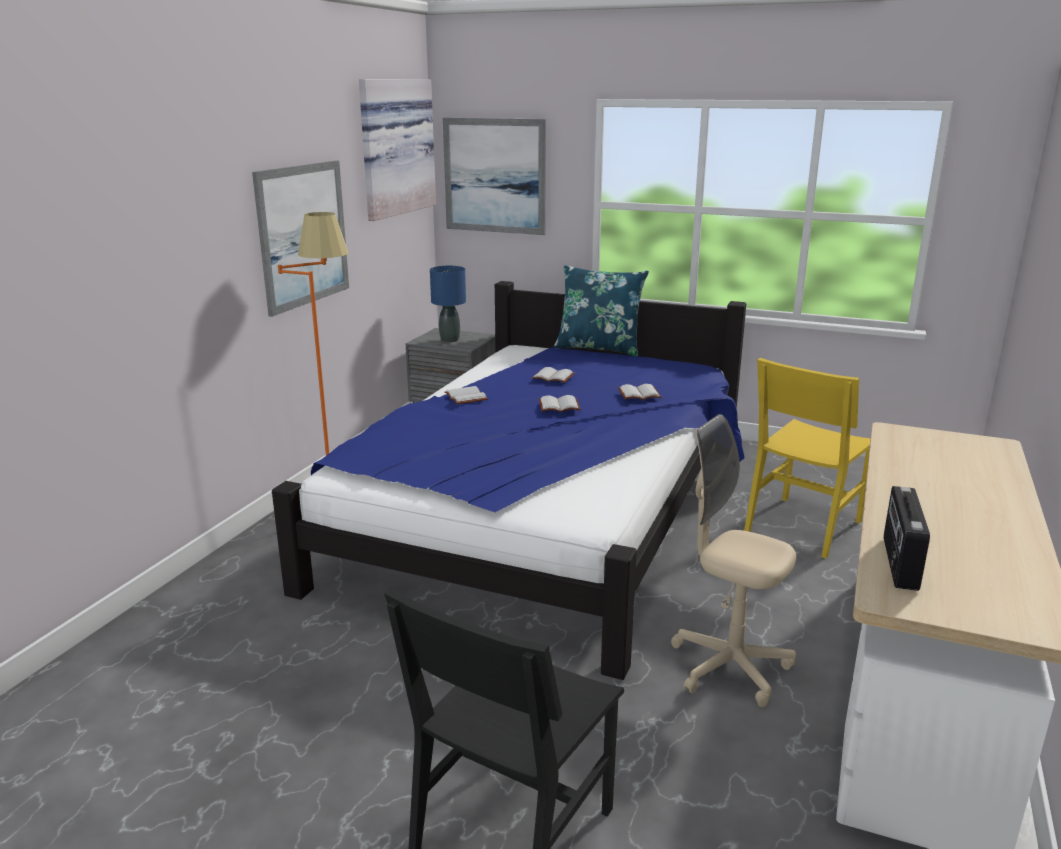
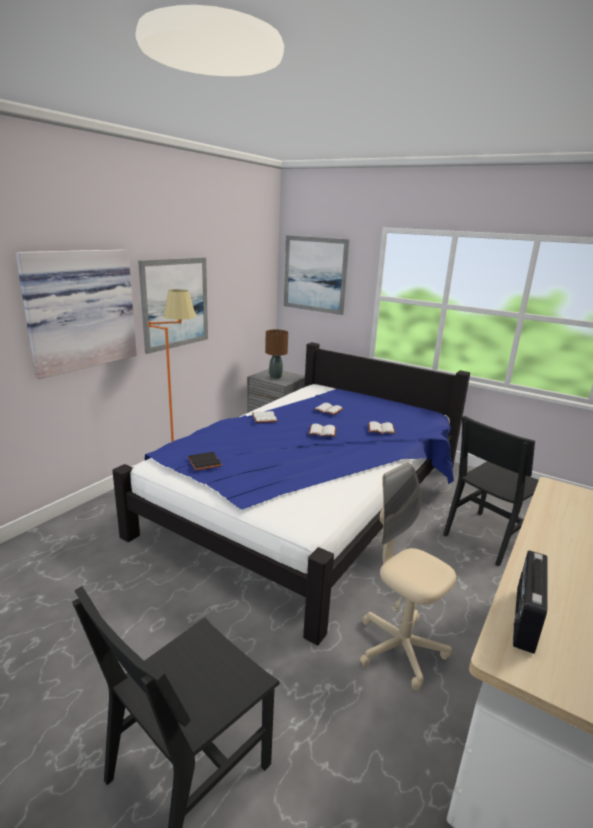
camera: 10 degrees right, 0 degrees up
picture [359,79,436,221] -> picture moved to [15,249,137,379]
blue table lamp [430,266,466,343] -> brown table lamp [265,330,288,379]
blue pillow [554,265,649,356] -> none
yellow chair [744,358,870,558] -> black chair [443,416,539,567]
none -> black book [188,452,222,471]

